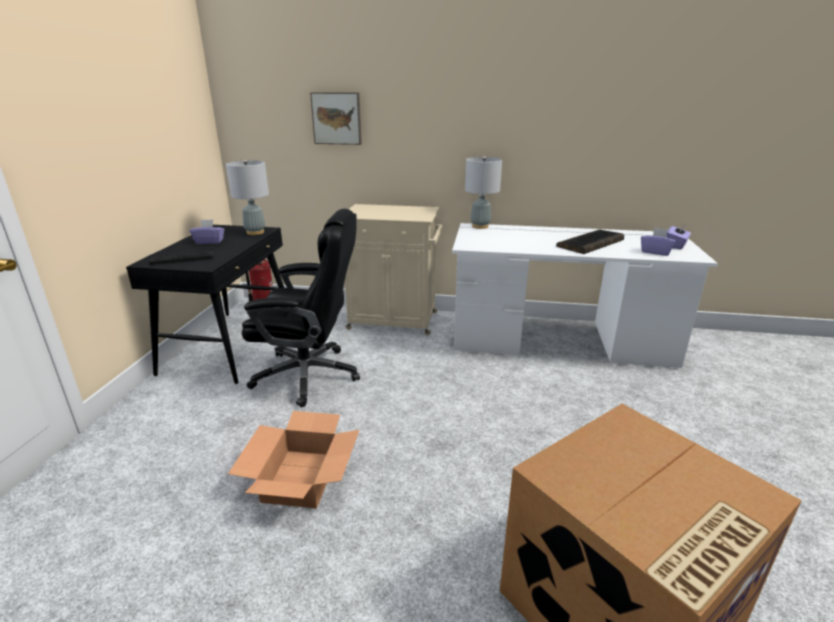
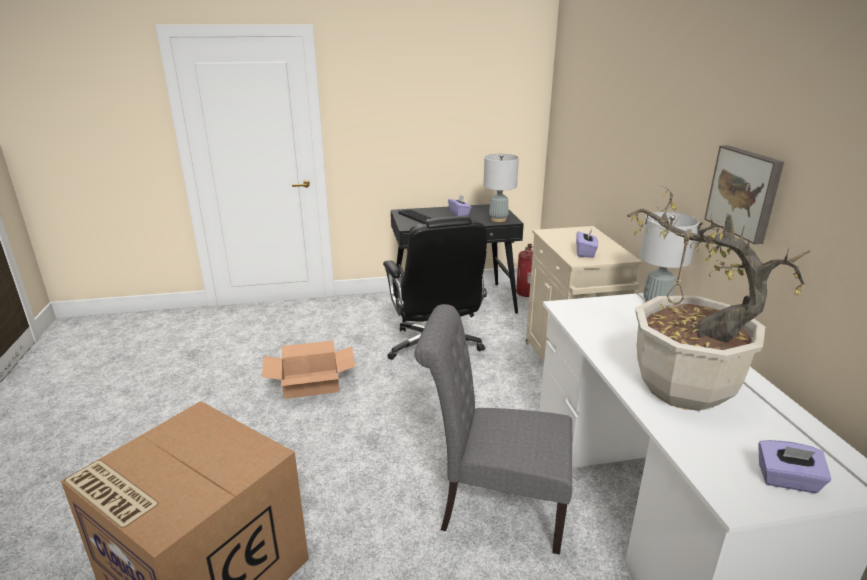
camera: 70 degrees right, 0 degrees up
picture [310,92,362,145] -> picture moved to [705,145,784,244]
keyboard [556,230,624,254] -> potted plant [627,186,810,411]
purple tissue box [641,228,676,256] -> purple tissue box moved to [576,229,598,258]
none -> grey chair [414,304,573,554]

